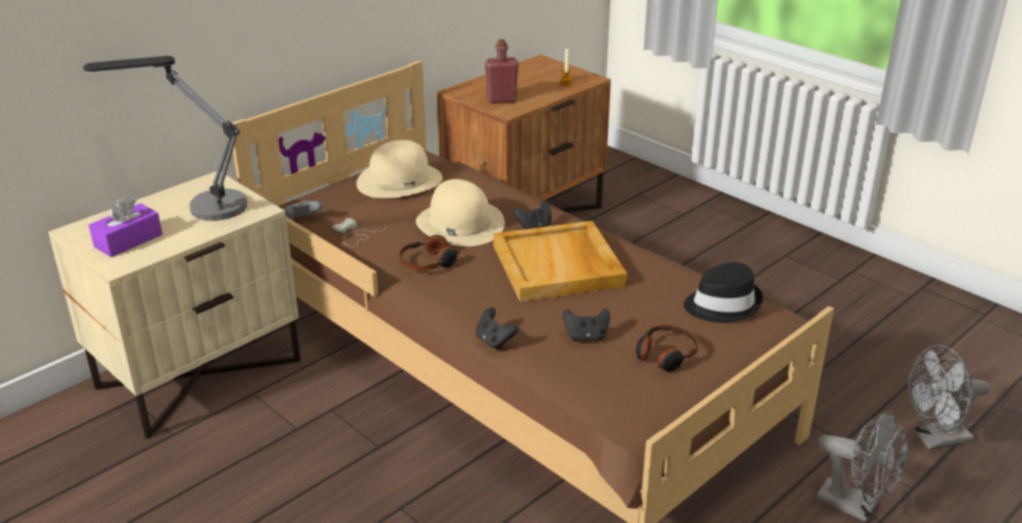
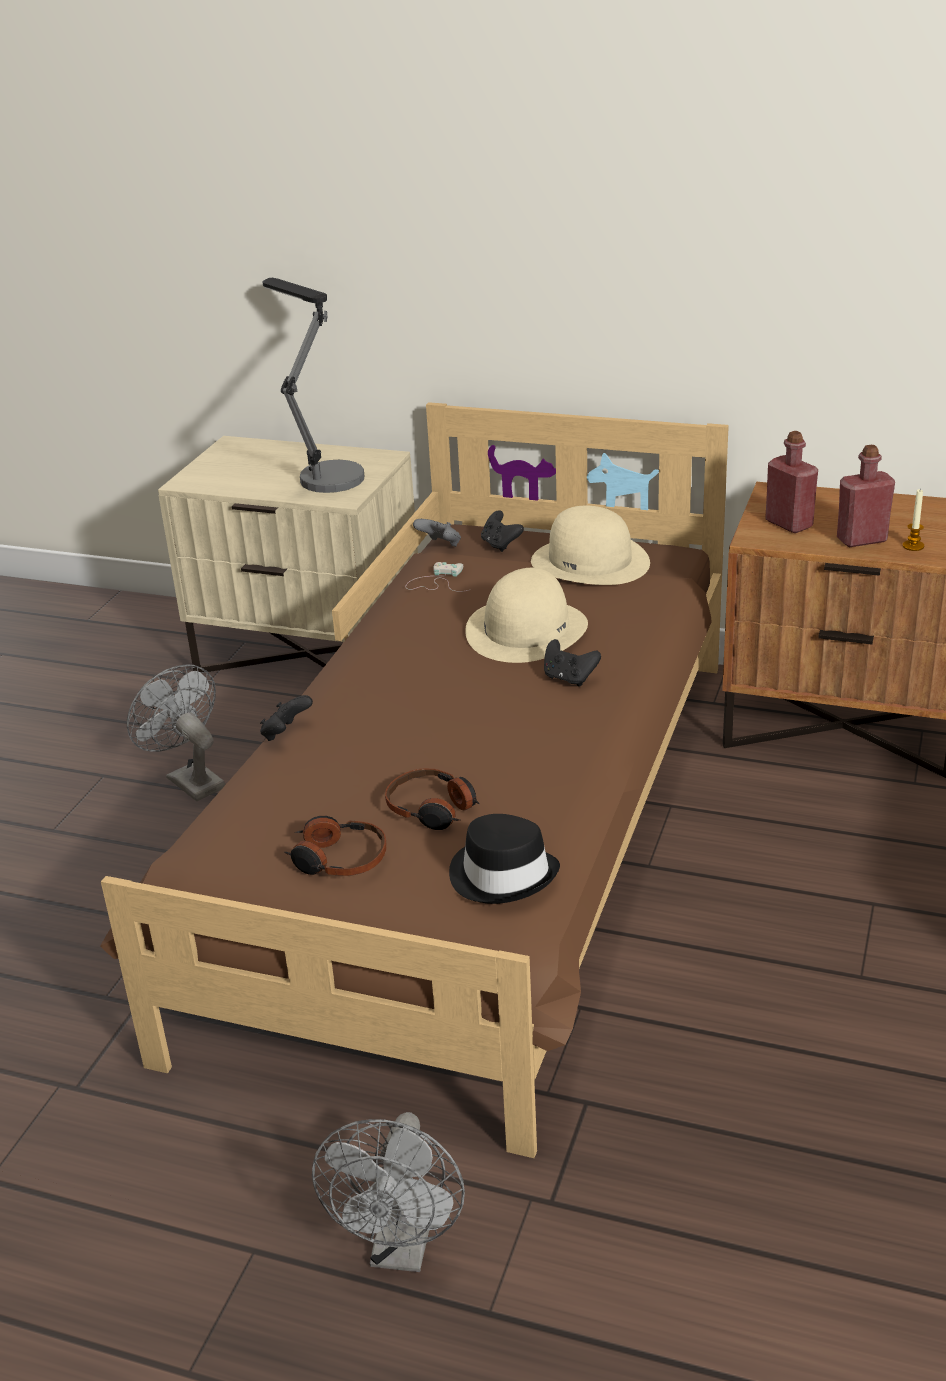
camera: 65 degrees right, 0 degrees up
purple tissue box [89,196,162,257] -> none
headphones [399,235,461,271] -> headphones moved to [385,768,480,830]
beige tray [493,221,627,302] -> none
black game controller [563,308,610,341] -> black game controller moved to [481,511,524,552]
grey fan [908,345,990,450] -> grey fan moved to [127,664,225,801]
none -> red bottle [837,445,895,547]

